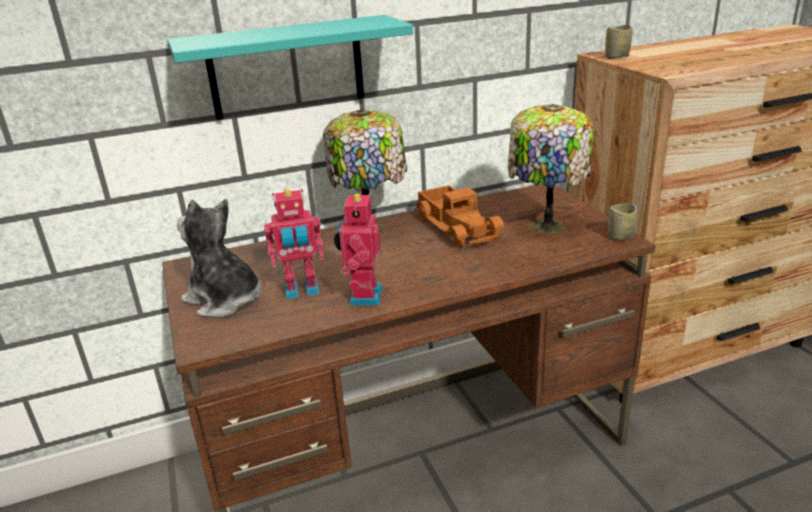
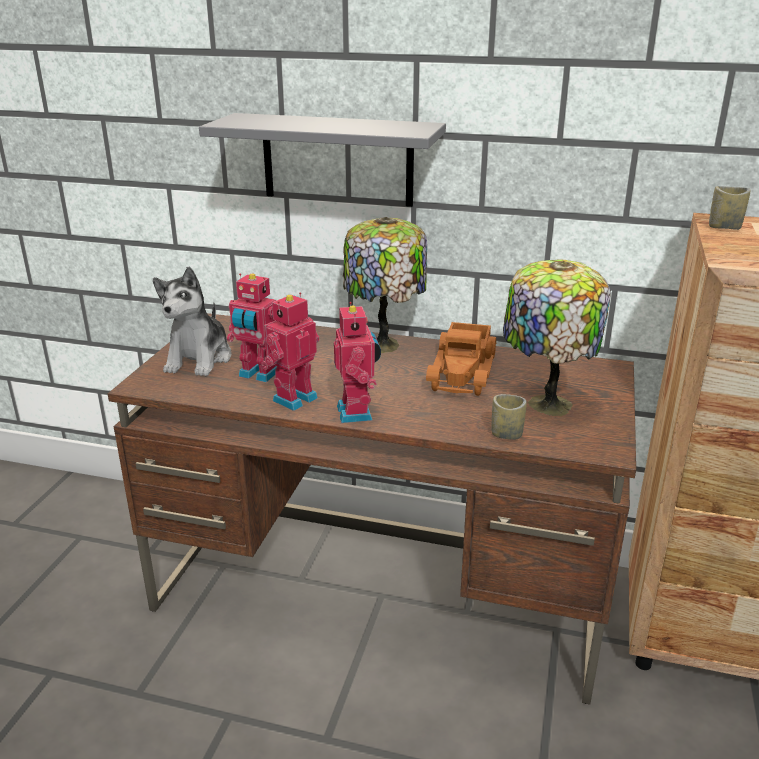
camera: 35 degrees right, 0 degrees up
turquoise shelf [167,15,413,120] -> grey shelf [199,113,446,207]
plush toy [177,199,261,318] -> plush toy turned 150 degrees counterclockwise [153,266,232,376]
cup [608,203,637,240] -> cup moved to [492,394,527,440]
none -> toy robot [334,302,381,423]

